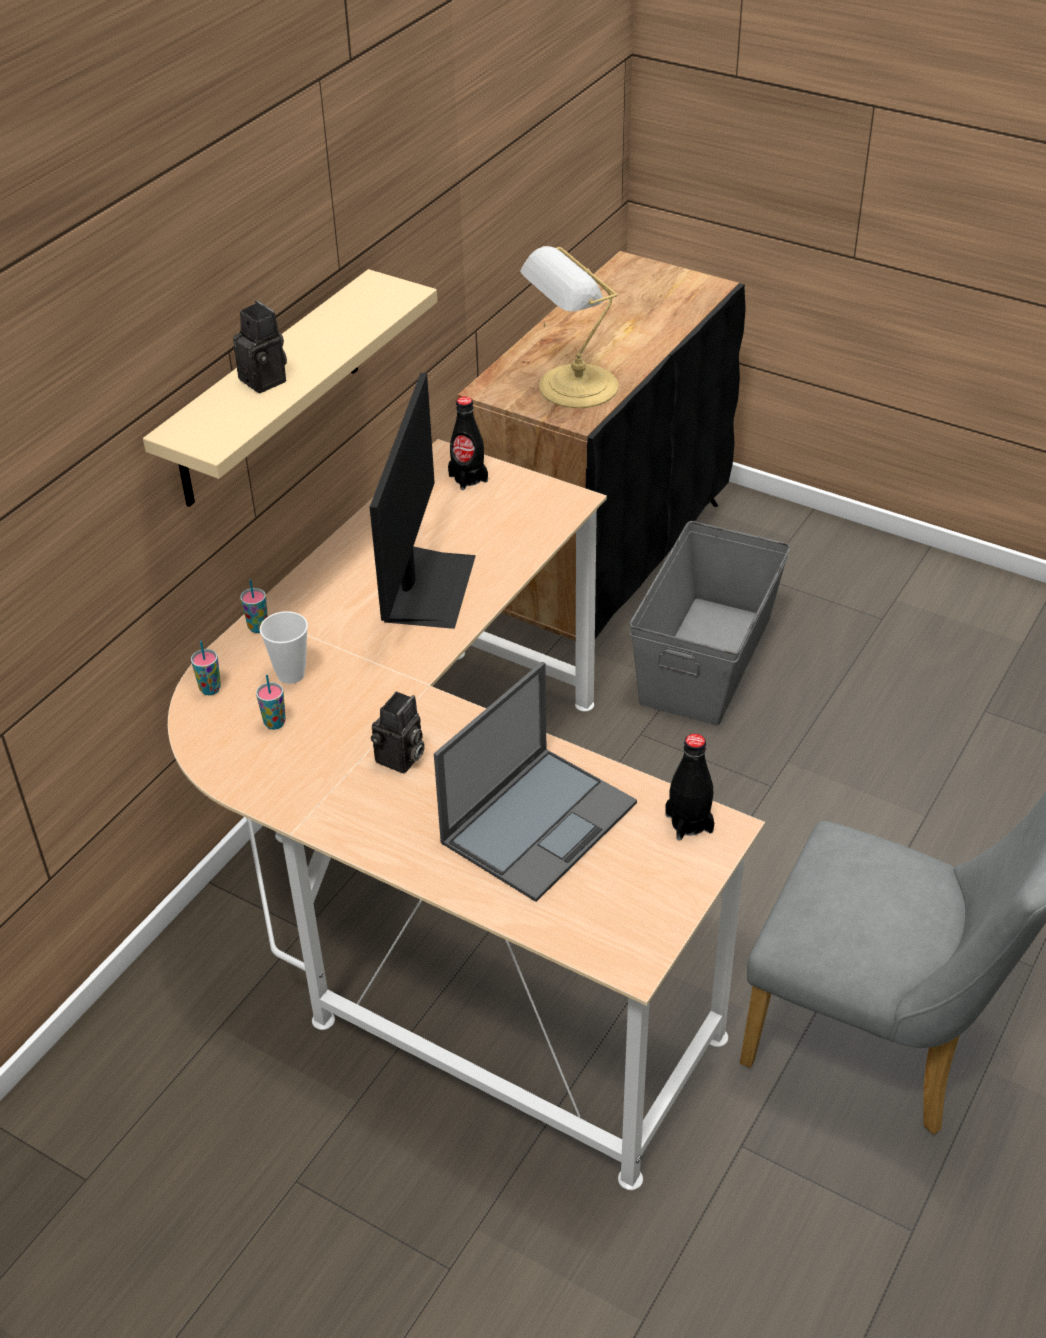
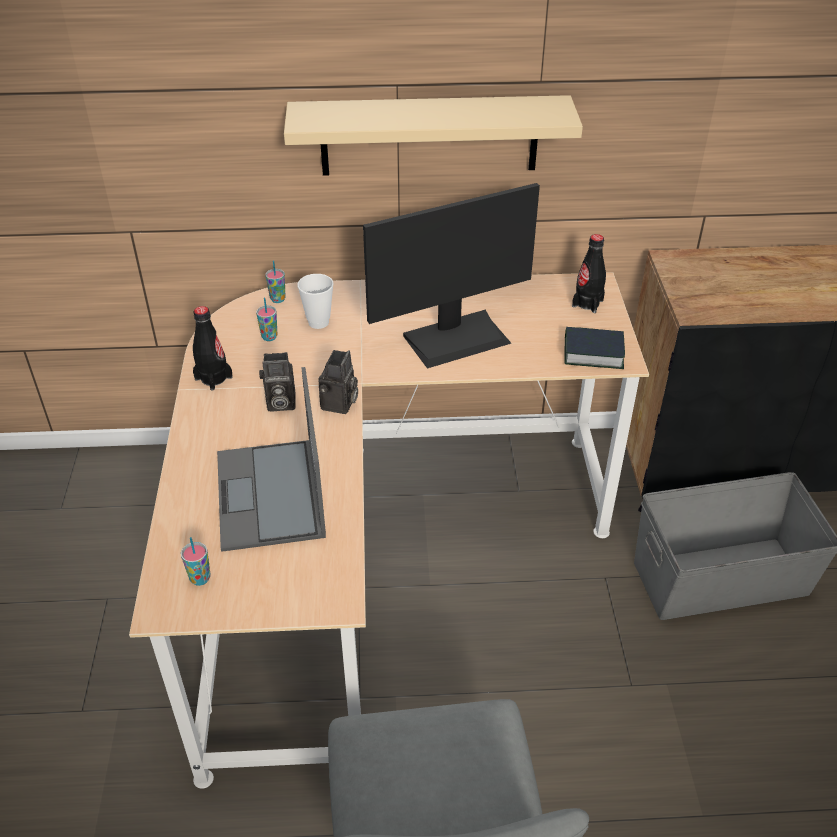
camera: 55 degrees right, 0 degrees up
camera [233,301,287,393] -> camera moved to [318,350,358,414]
cup [240,579,268,633] -> cup moved to [181,537,211,586]
laptop [434,662,637,902] -> laptop turned 75 degrees clockwise [217,367,326,552]
table lamp [520,246,618,408] -> none
black bottle [666,734,714,841] -> black bottle moved to [193,306,233,391]
none -> book [564,327,625,369]

